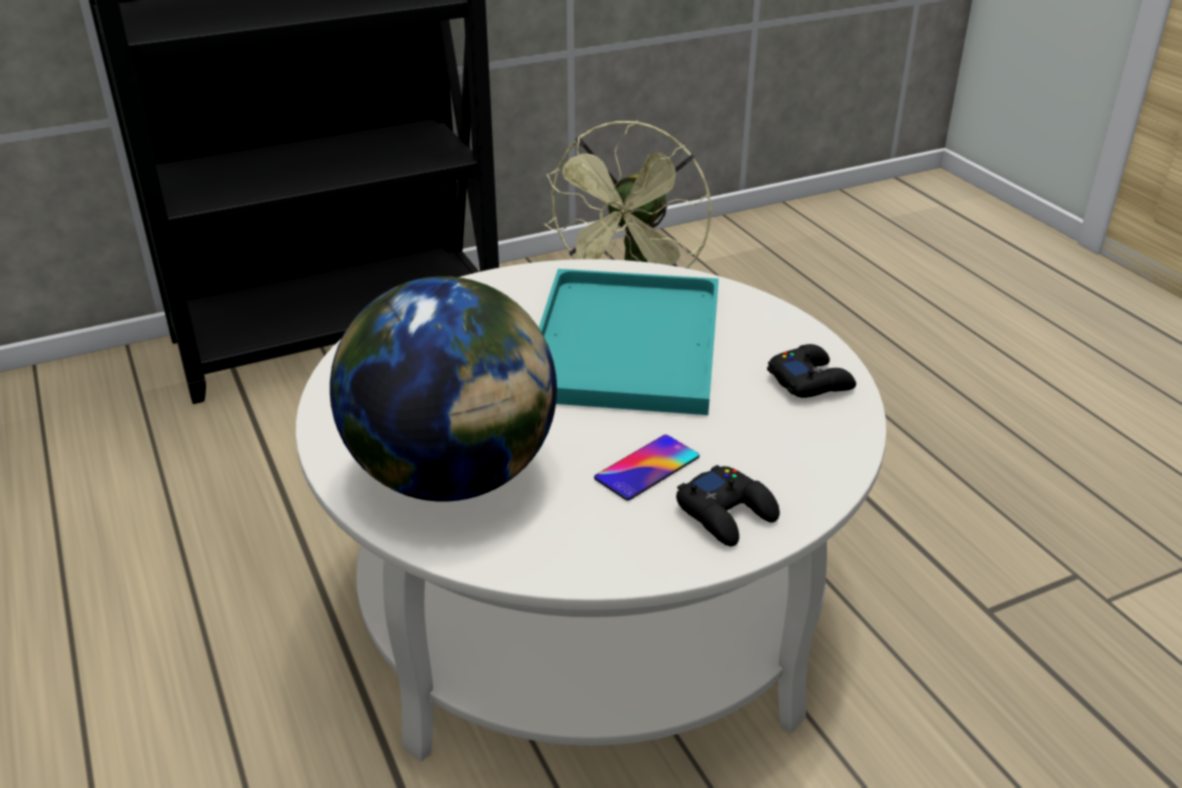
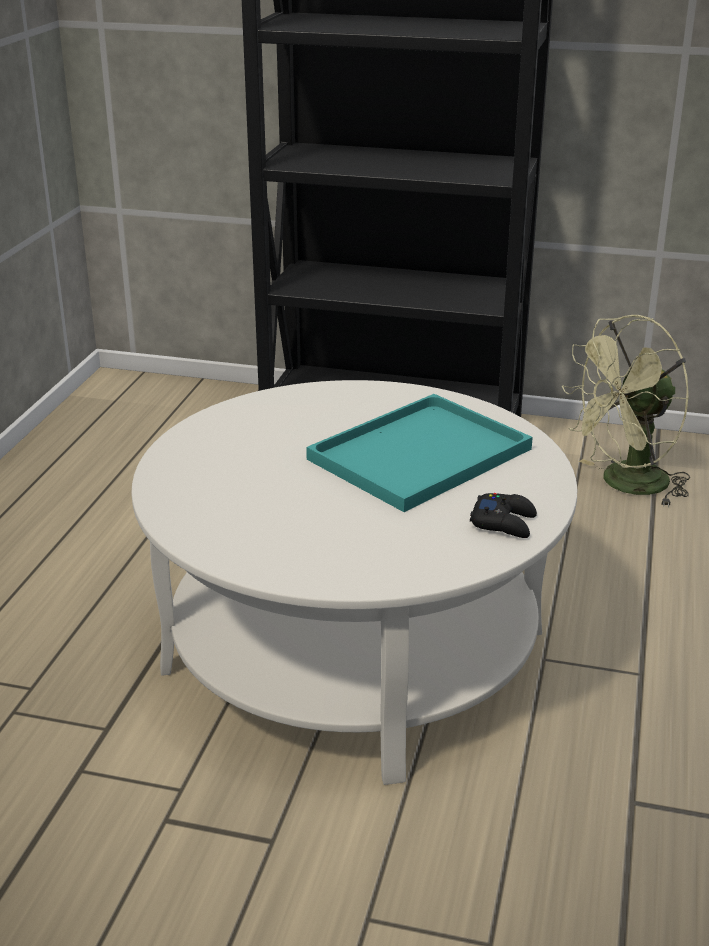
camera: 40 degrees right, 5 degrees down
globe [330,276,557,501] -> none
phone [594,435,700,501] -> none
black game controller [676,465,780,546] -> none

